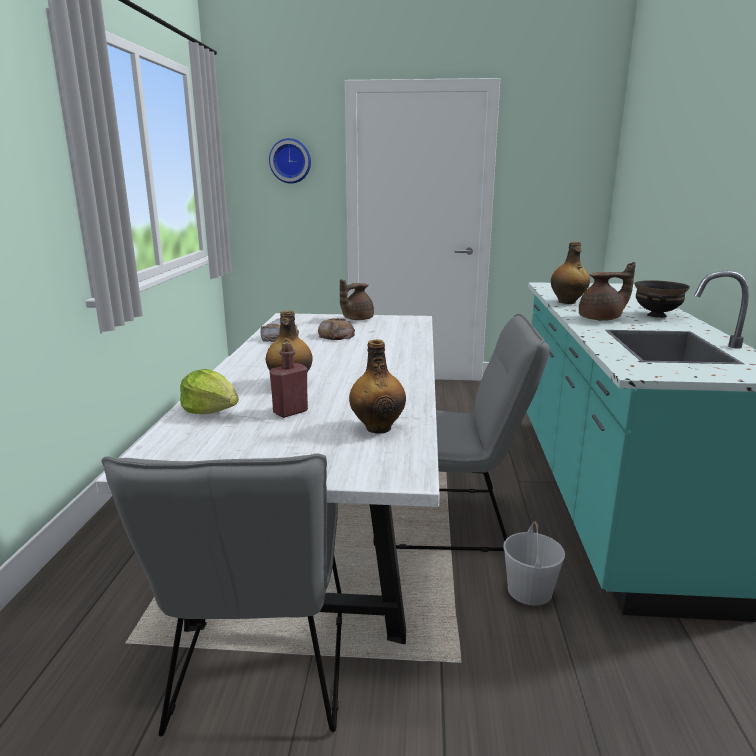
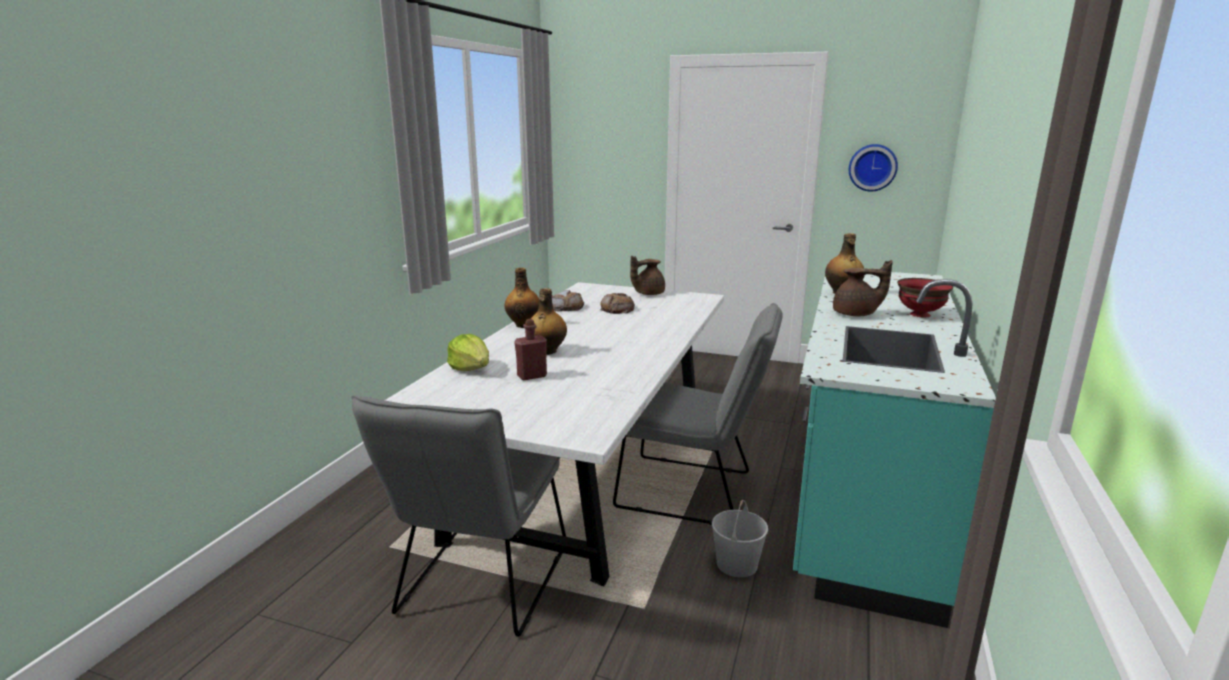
camera: 15 degrees right, 0 degrees up
wall clock [269,138,311,184] -> wall clock moved to [849,144,898,192]
bottle [349,340,406,434] -> bottle moved to [505,268,539,328]
black bowl [635,280,690,318] -> red bowl [897,278,953,317]

